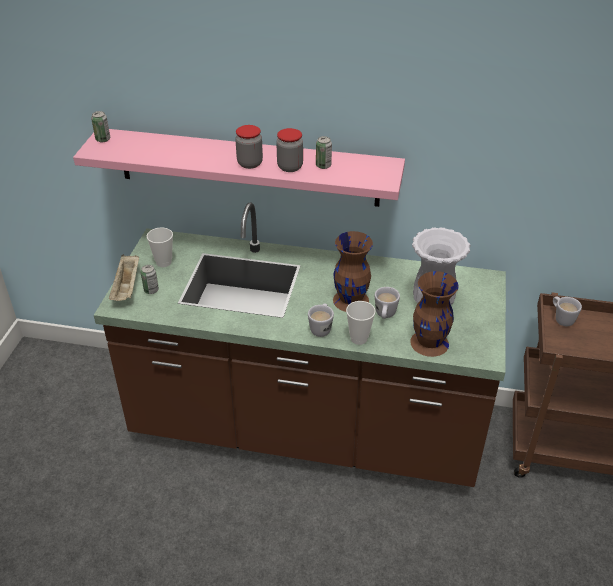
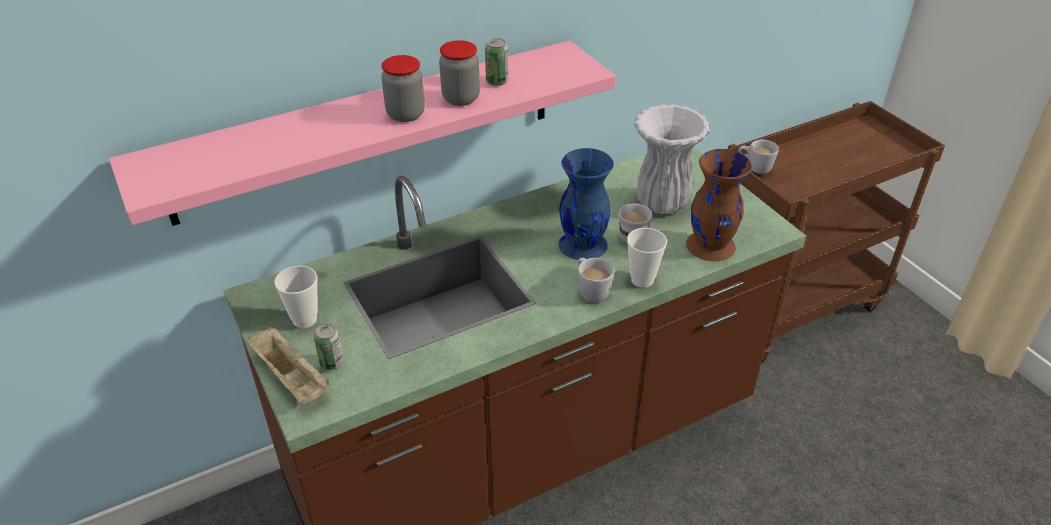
camera: 40 degrees left, 0 degrees up
can [91,111,110,143] -> none
brown vase [333,231,373,312] -> blue vase [559,148,614,260]

